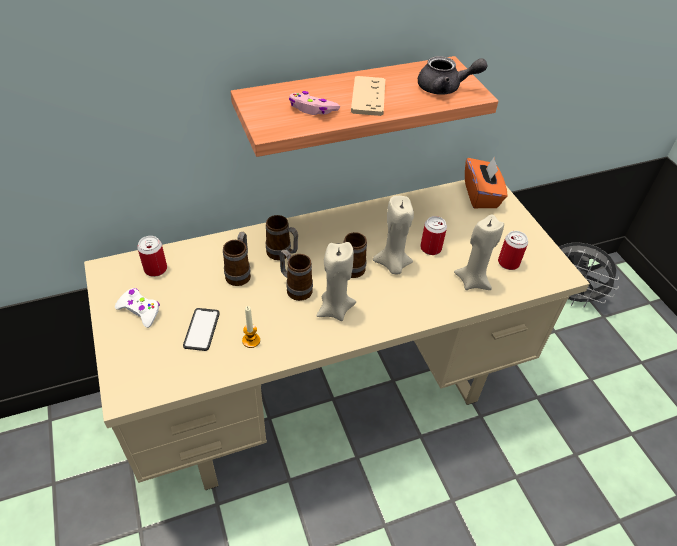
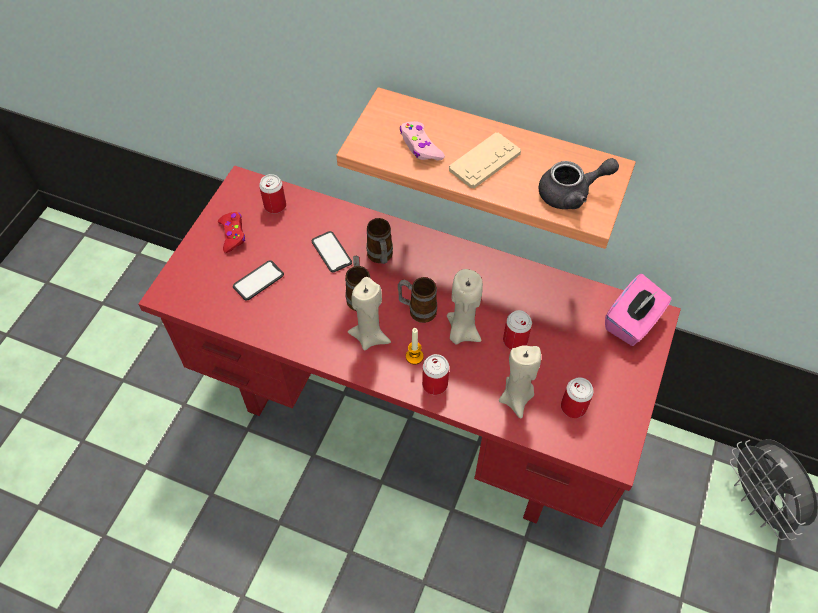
camera: 45 degrees right, 10 degrees up
beige desk [84,180,590,490] -> red desk [138,165,681,527]
white game controller [115,288,160,328] -> red game controller [218,212,245,253]
mug [223,232,251,286] -> phone [312,231,352,273]
candle [242,306,260,348] -> candle moved to [406,328,424,364]
grey teapot [418,56,488,95] -> grey teapot turned 60 degrees counterclockwise [538,158,619,209]
orange tissue box [465,157,508,208] -> pink tissue box [605,274,671,346]
none -> can [422,354,449,395]

